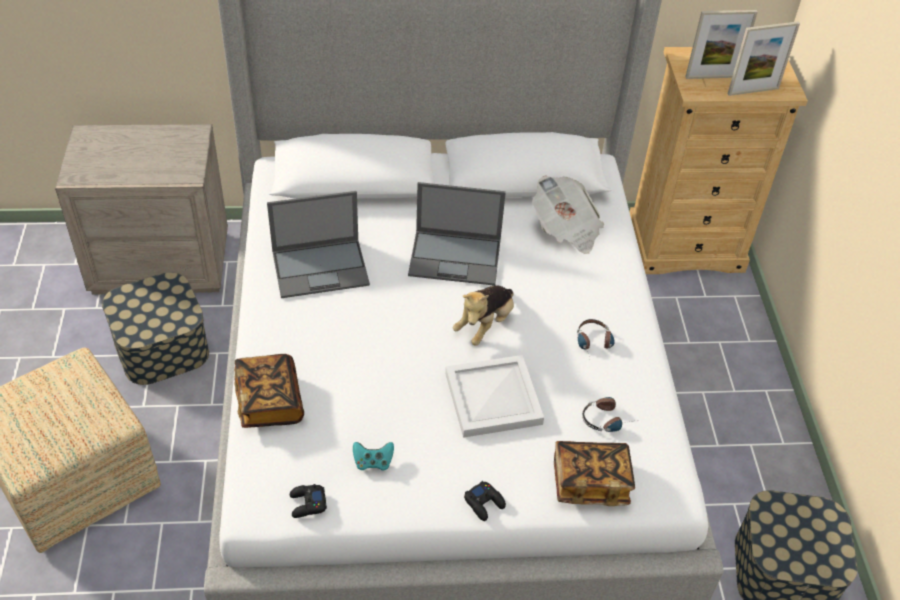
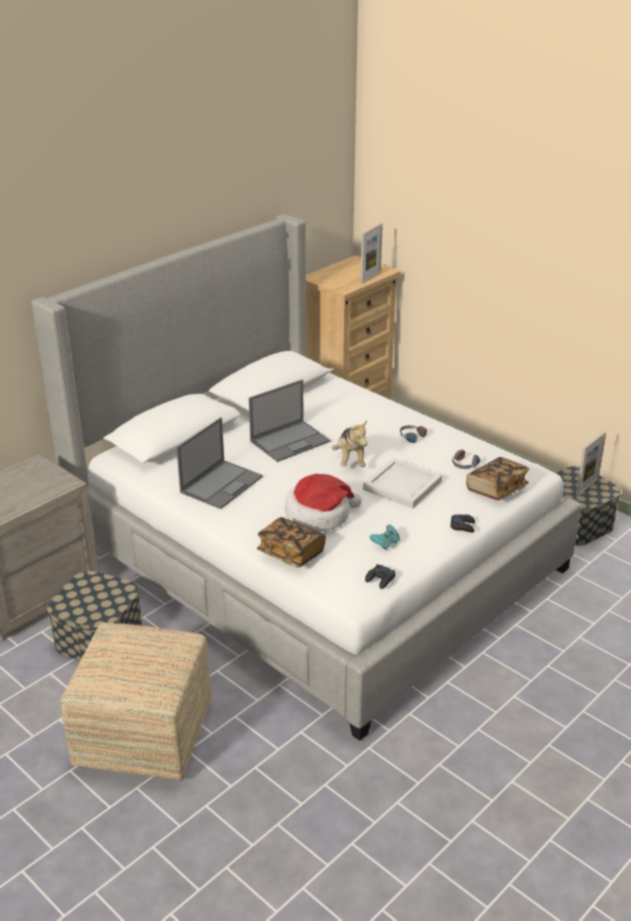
camera: 40 degrees left, 15 degrees down
newspaper [532,175,604,254] -> none
picture frame [685,10,758,79] -> picture frame moved to [576,431,606,496]
none -> hat [285,474,362,531]

